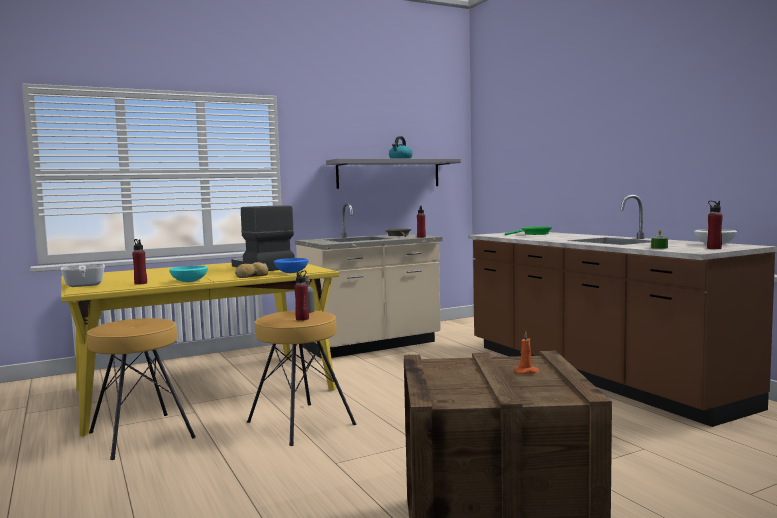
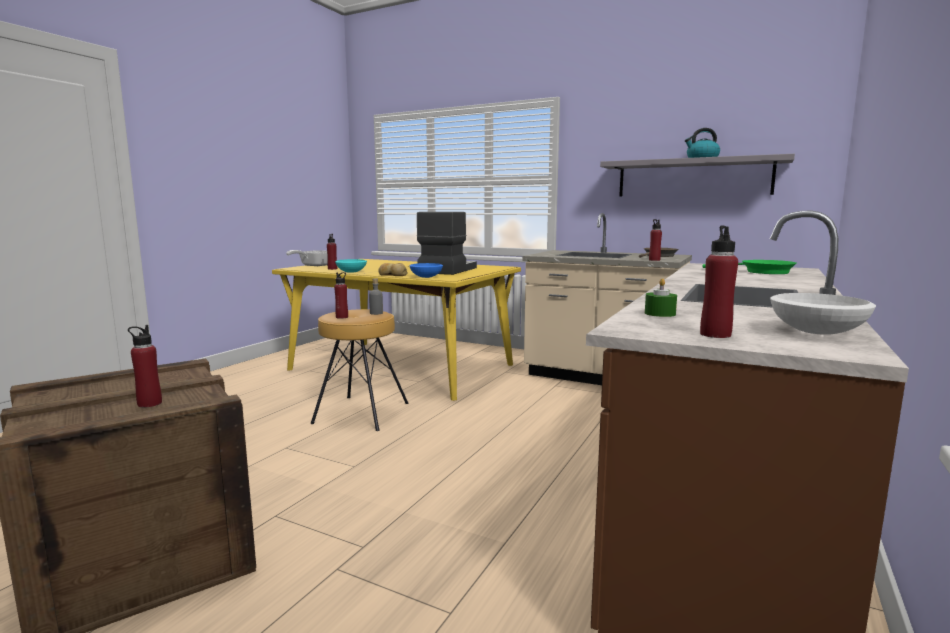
camera: 55 degrees right, 5 degrees up
brown stool [87,318,196,460] -> none
orange candle [514,331,540,374] -> red bottle [128,325,162,408]

